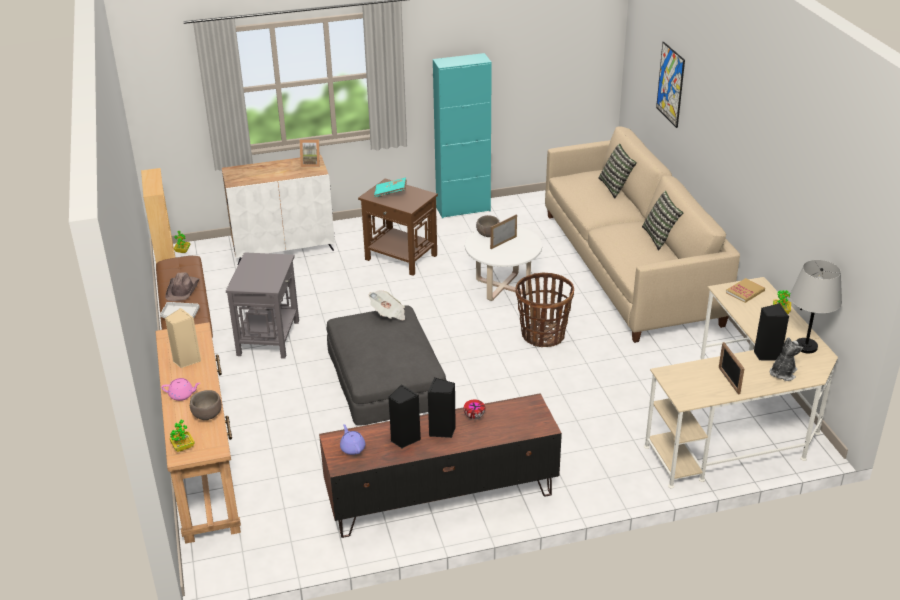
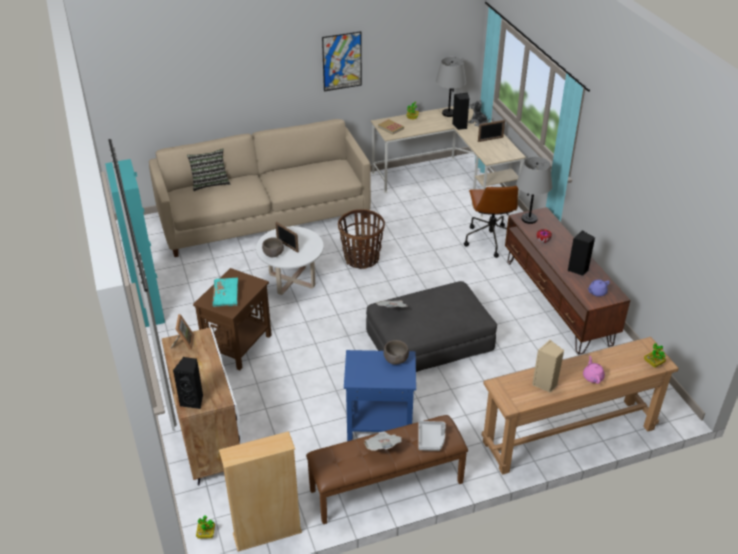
camera: 95 degrees left, 5 degrees up
brown hat [165,272,200,301] -> newspaper [364,431,402,451]
brown bowl [190,390,222,420] -> brown bowl moved to [384,340,409,365]
grey side table [226,252,299,359] -> blue side table [344,350,416,441]
black speaker [428,377,456,438] -> black speaker moved to [173,357,203,409]
pillow [642,191,683,251] -> none
picture [656,42,685,128] -> picture moved to [322,31,362,91]
none -> brown office chair [464,186,518,258]
none -> grey table lamp [516,157,552,224]

